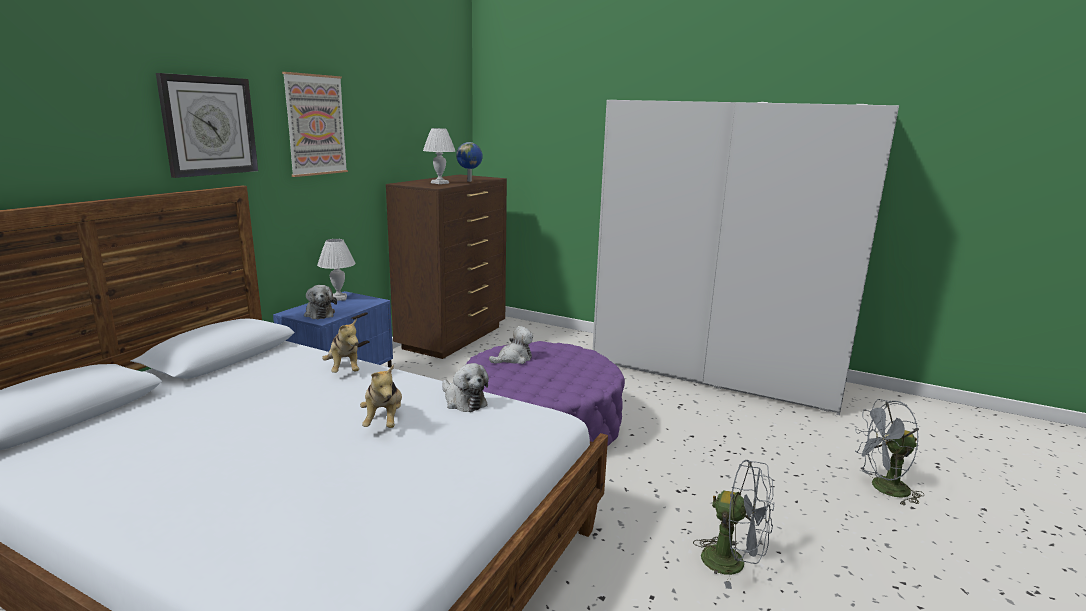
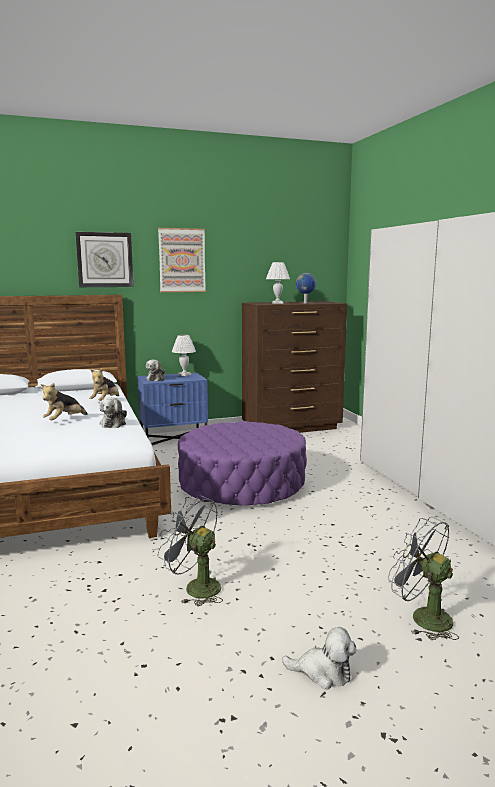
camera: 45 degrees right, 5 degrees down
plush toy [489,326,533,364] -> plush toy moved to [282,627,357,690]
grey fan [693,460,775,589] -> grey fan turned 135 degrees clockwise [157,495,223,606]

